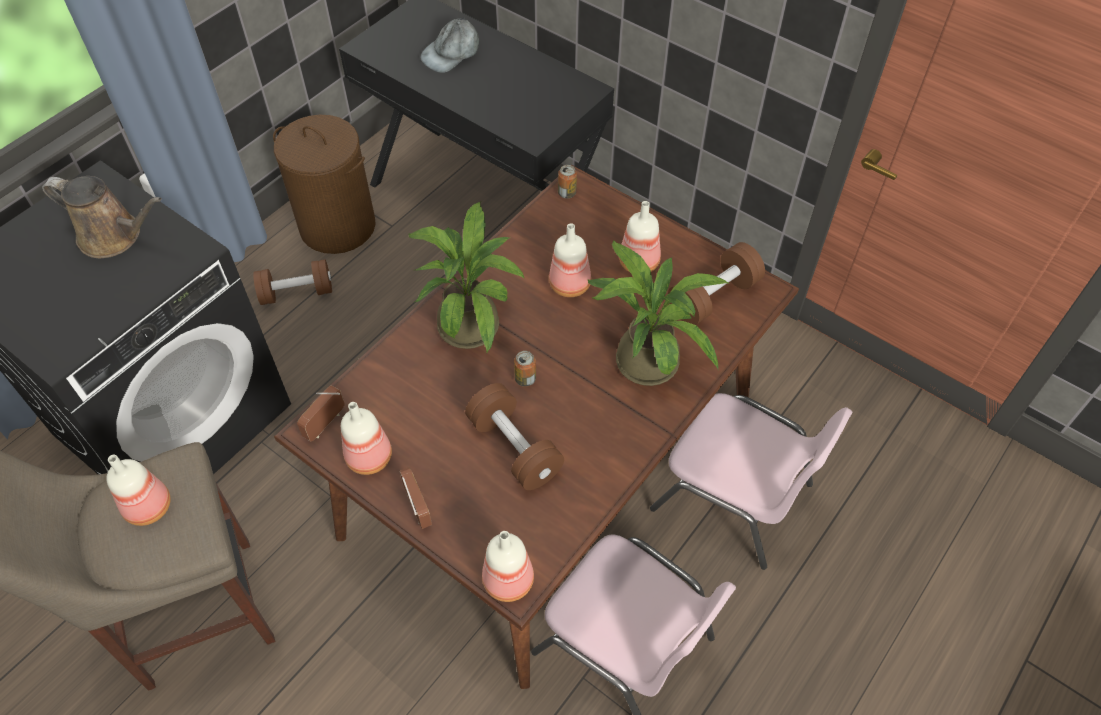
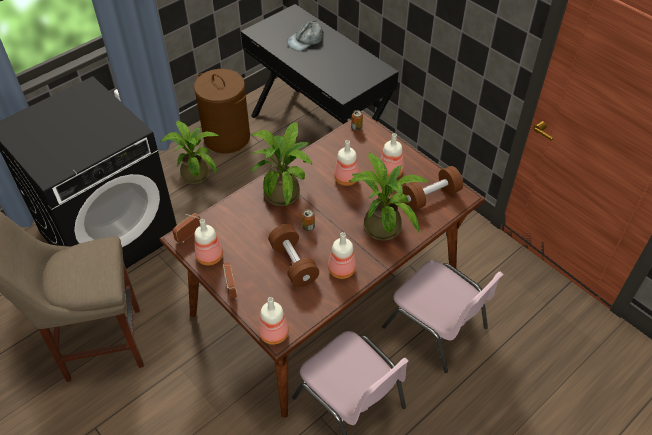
camera: 10 degrees right, 5 degrees down
brown watering can [42,176,162,258] -> none
bottle [106,455,171,526] -> bottle moved to [328,232,356,279]
brown dumbbell [253,259,332,305] -> potted plant [161,120,219,185]

